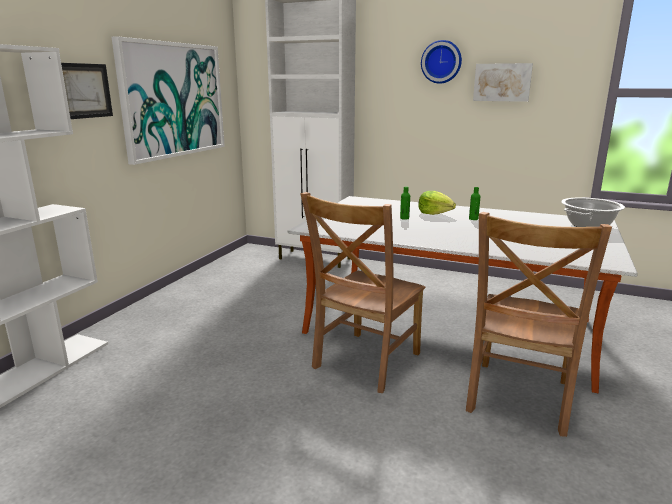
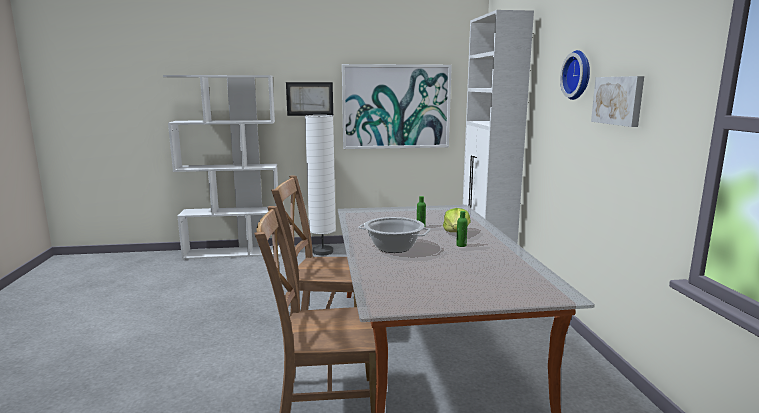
camera: 60 degrees right, 5 degrees down
cooking pot [561,198,625,227] -> cooking pot moved to [358,217,430,253]
none -> white floor lamp [305,115,336,255]

